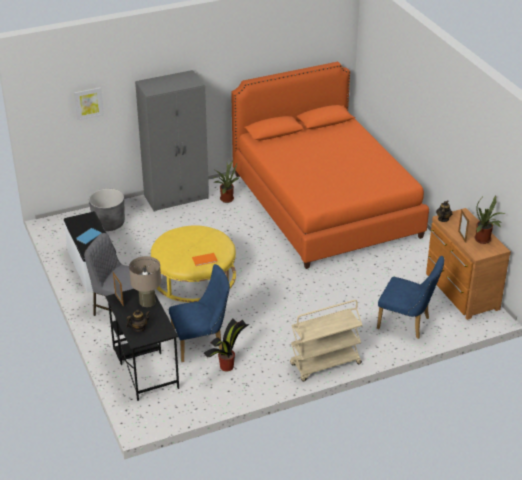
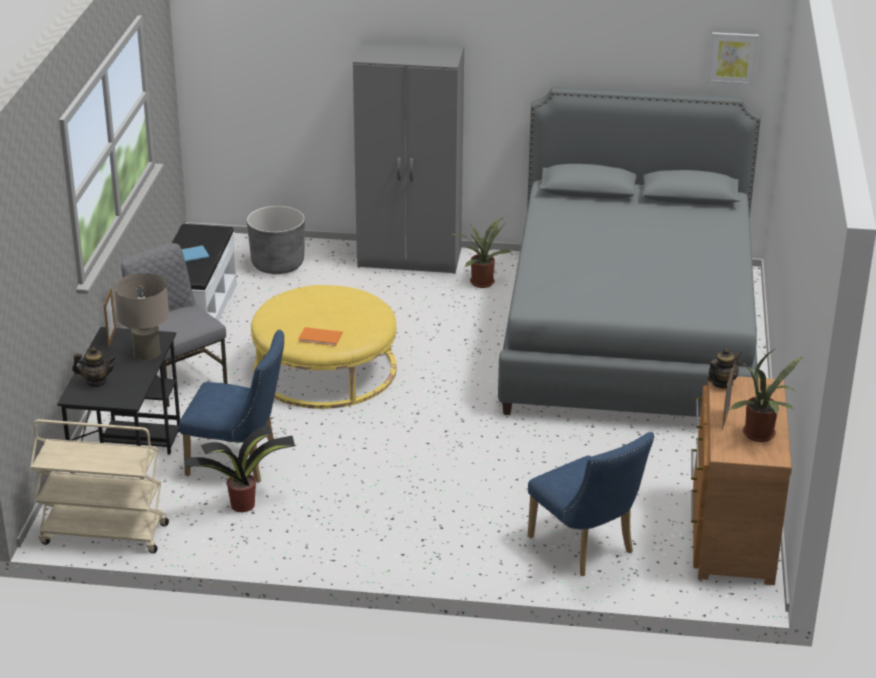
camera: 30 degrees right, 5 degrees down
picture [74,87,104,120] -> picture moved to [708,32,759,85]
orange bed [231,62,429,269] -> grey bed [498,87,761,417]
beige cart [290,300,362,382] -> beige cart moved to [30,419,169,553]

